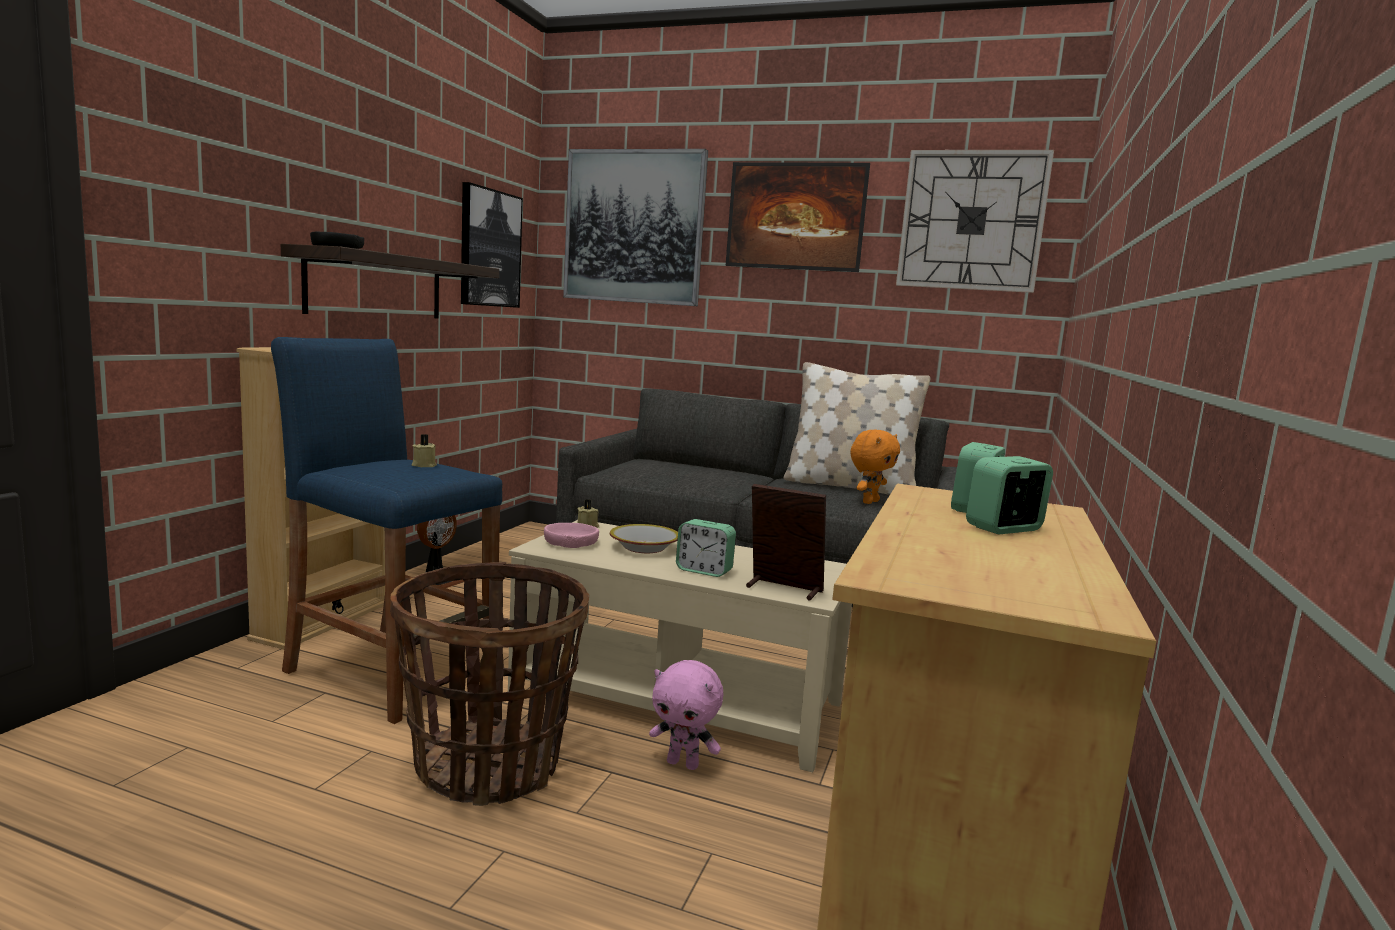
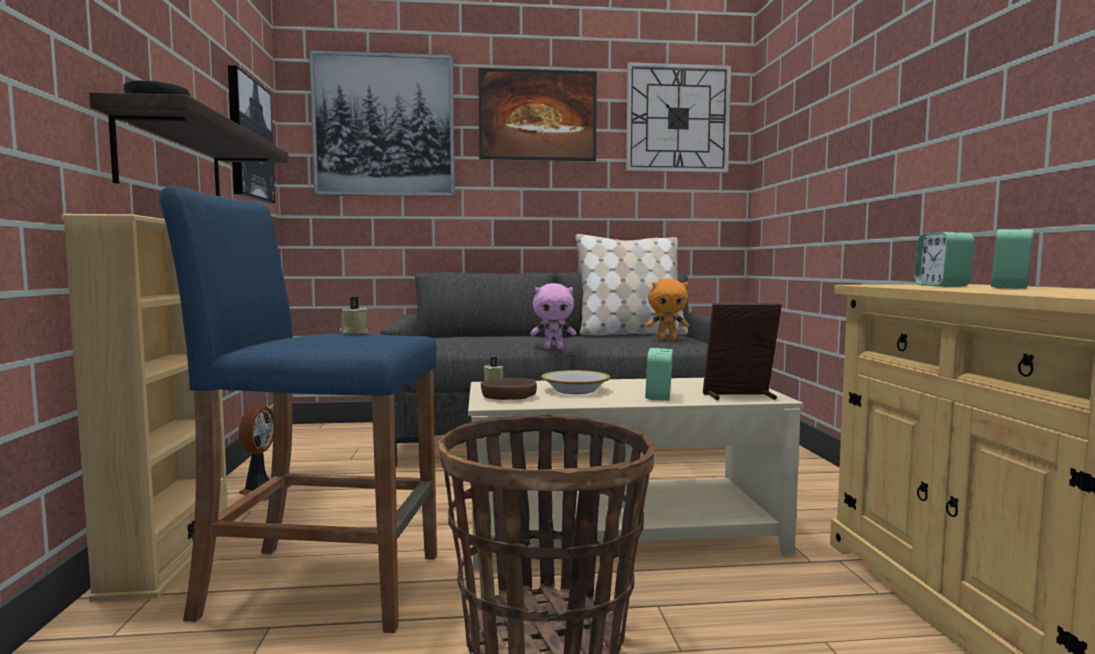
camera: 25 degrees left, 5 degrees down
pink bowl [544,523,599,548] -> brown bowl [481,378,537,400]
pink plush toy [649,660,723,770] -> pink plush toy moved to [531,283,576,349]
alarm clock [676,519,736,577] -> alarm clock turned 105 degrees clockwise [645,348,673,400]
orange plush toy [850,430,900,504] -> orange plush toy turned 75 degrees clockwise [646,278,689,340]

